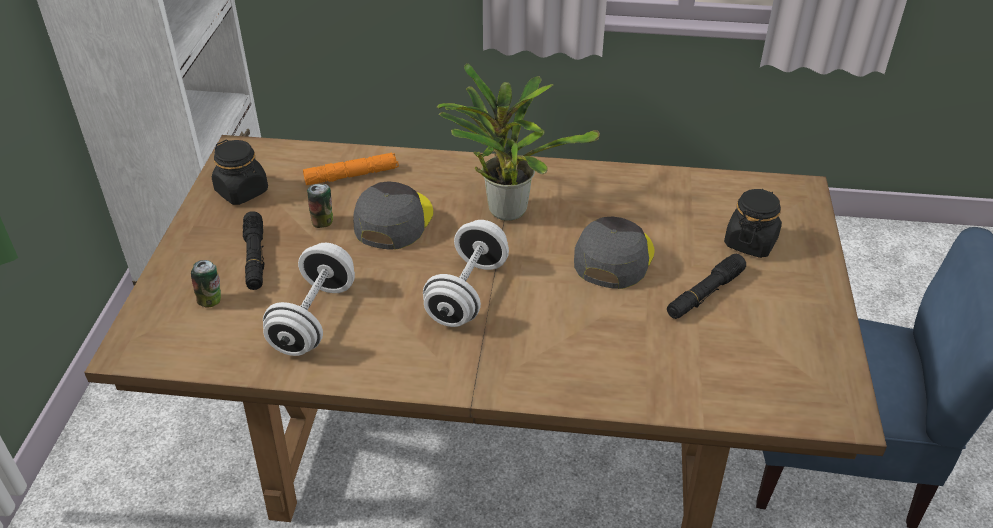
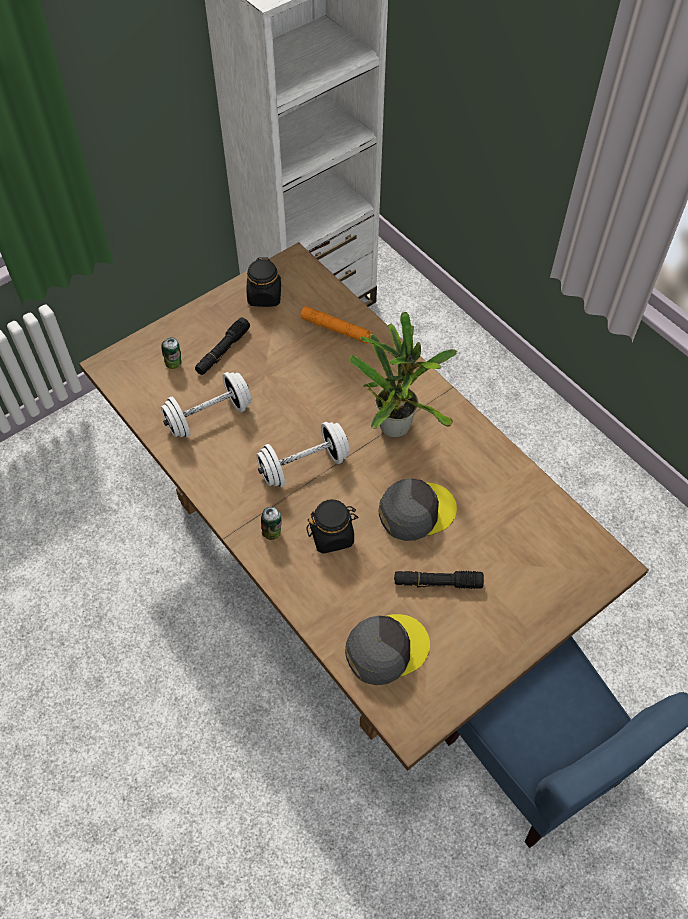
camera: 45 degrees right, 15 degrees up
can [307,184,333,228] -> can moved to [261,507,282,540]
grey cap [353,181,433,250] -> grey cap moved to [345,614,430,686]
black jar [724,189,782,258] -> black jar moved to [306,499,358,554]

